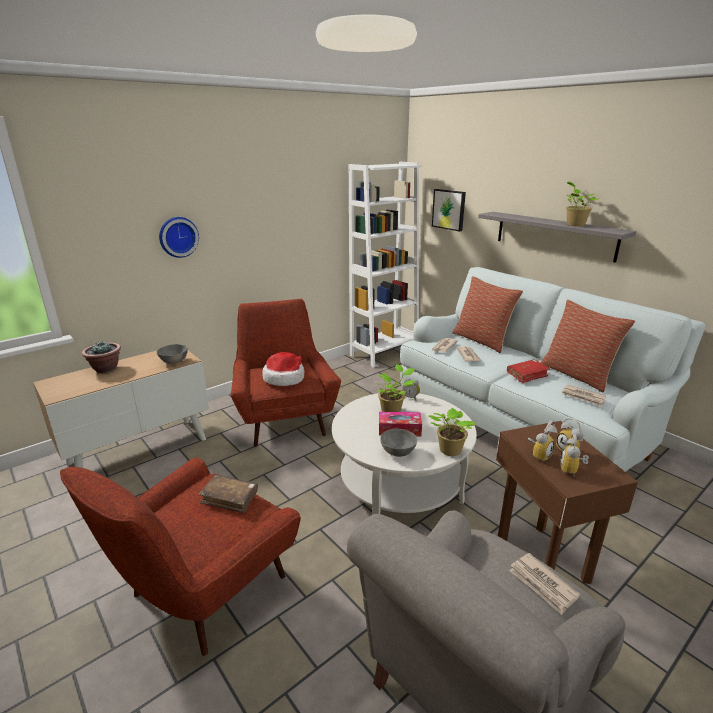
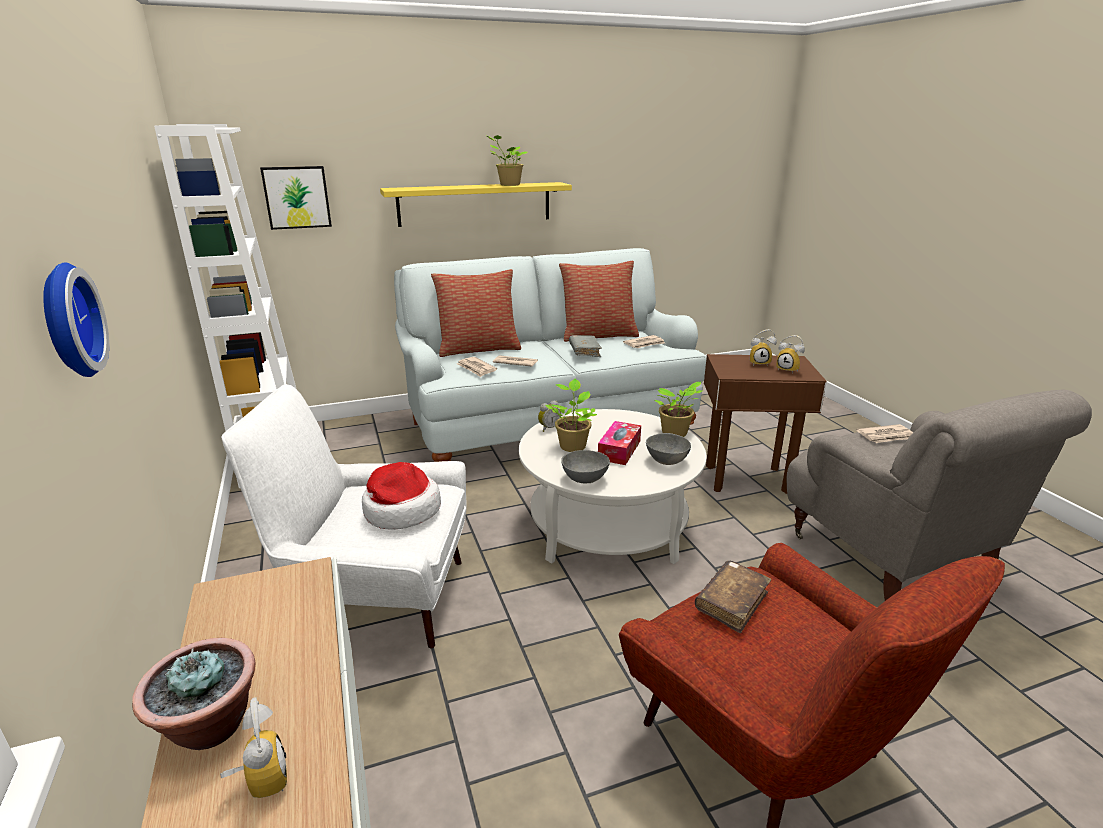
camera: 70 degrees left, 0 degrees up
grey bowl [157,344,188,364] -> grey bowl moved to [561,450,610,483]
red armchair [231,299,341,447] -> white armchair [221,384,467,648]
grey shelf [478,212,636,263] -> yellow shelf [380,182,572,227]
red book [507,359,550,383] -> grey book [569,335,602,357]
alarm clock [528,420,557,461] -> alarm clock moved to [220,697,287,798]

